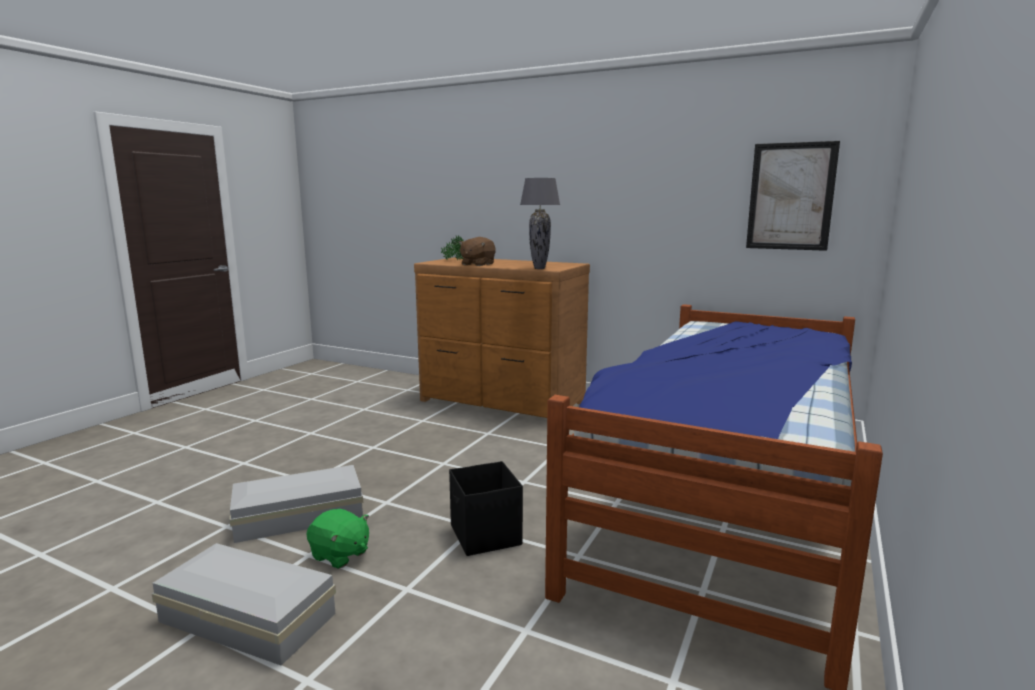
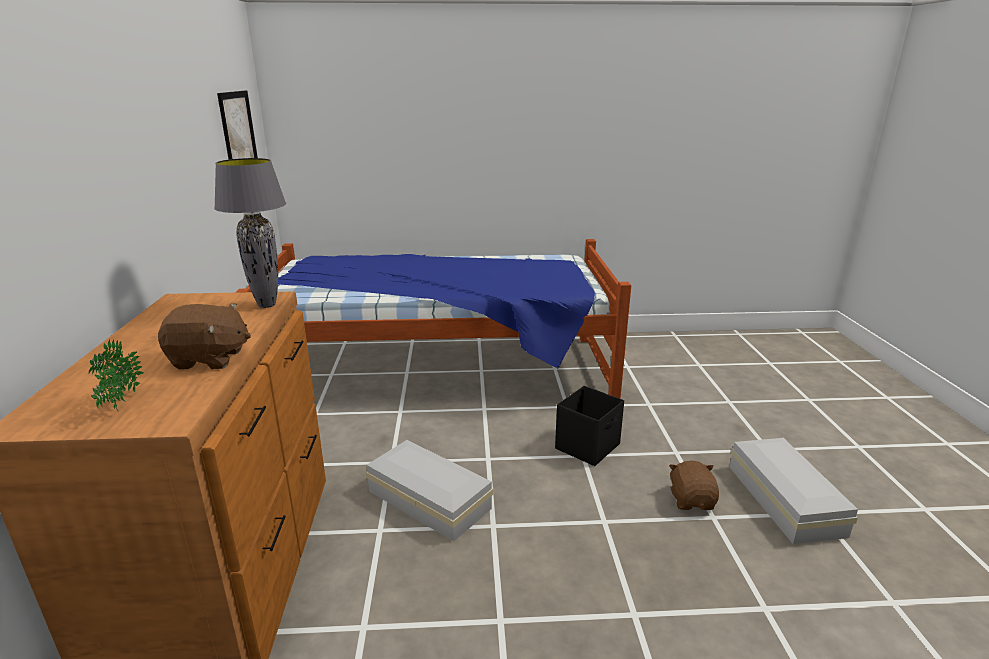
camera: 120 degrees left, 10 degrees up
white storage box [229,465,363,543] -> white storage box moved to [366,440,493,541]
green plush toy [306,509,369,569] -> brown plush toy [669,461,719,510]

